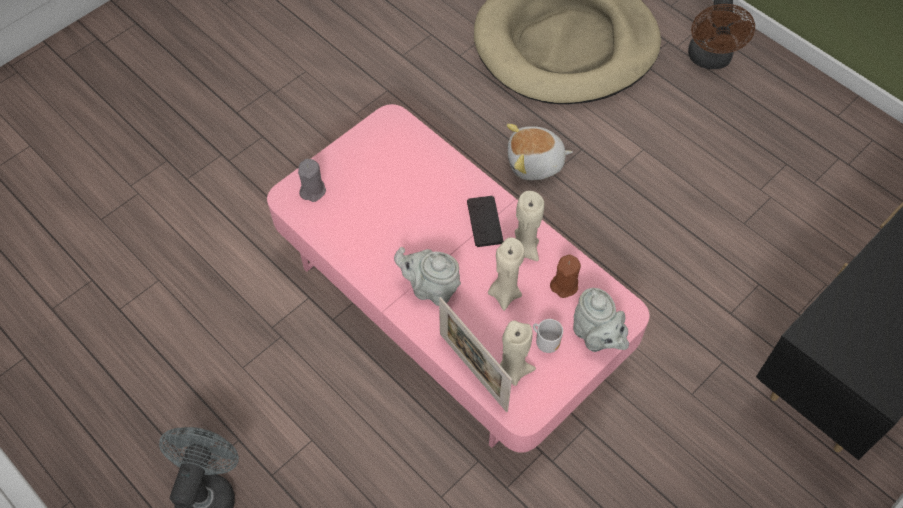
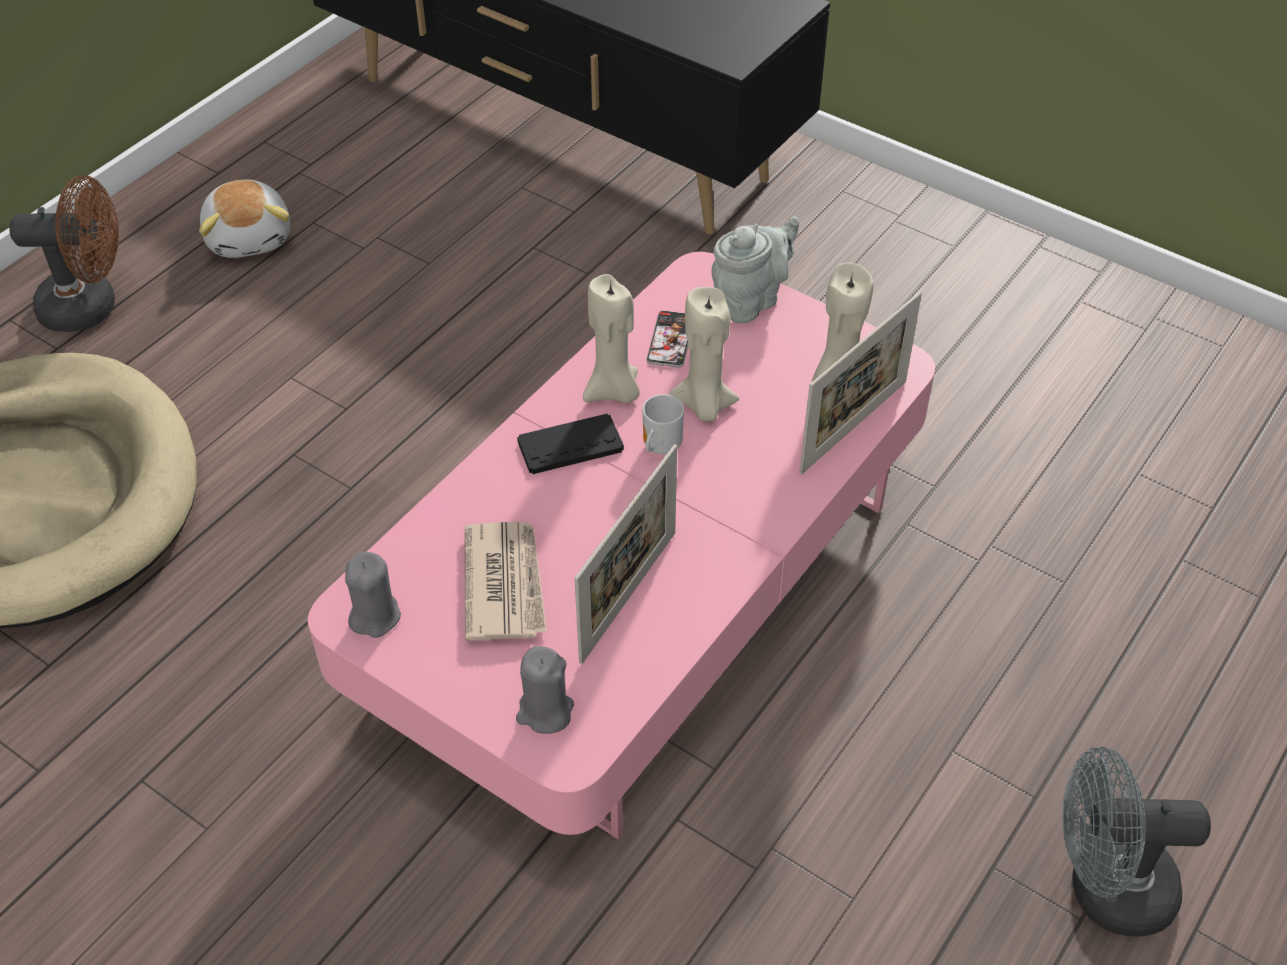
camera: 100 degrees left, 10 degrees down
grey teapot [394,247,461,306] -> none
plush toy [507,124,573,180] -> plush toy moved to [199,180,290,258]
mug [533,319,563,353] -> mug moved to [643,394,684,454]
brown candle [550,254,581,298] -> phone [647,311,688,368]
none -> grey candle [345,552,401,638]
none -> newspaper [465,522,547,641]
none -> picture frame [574,444,677,664]

